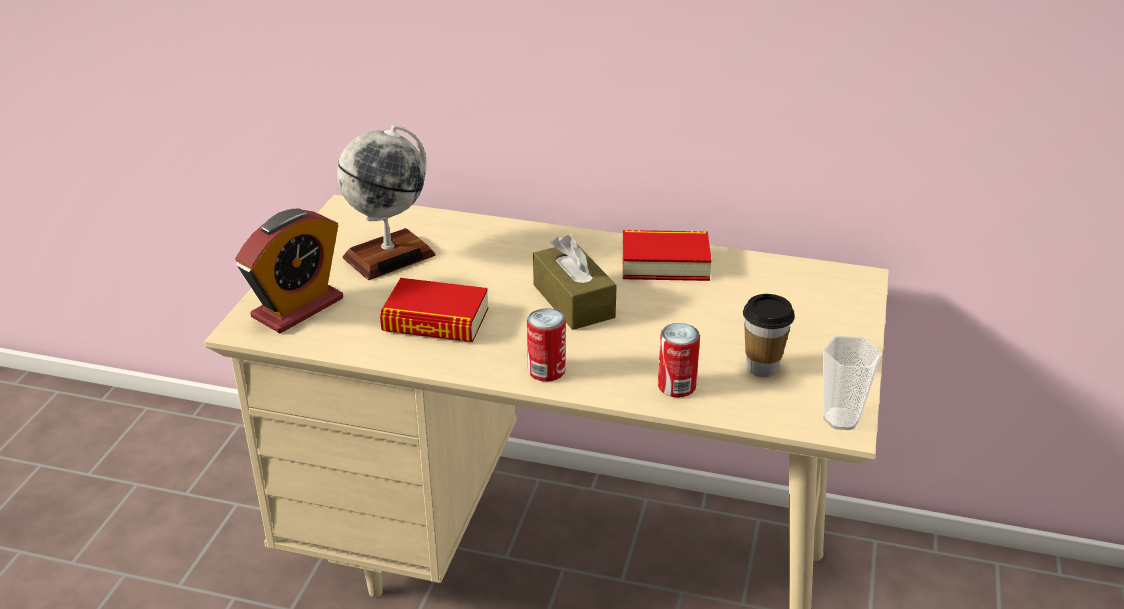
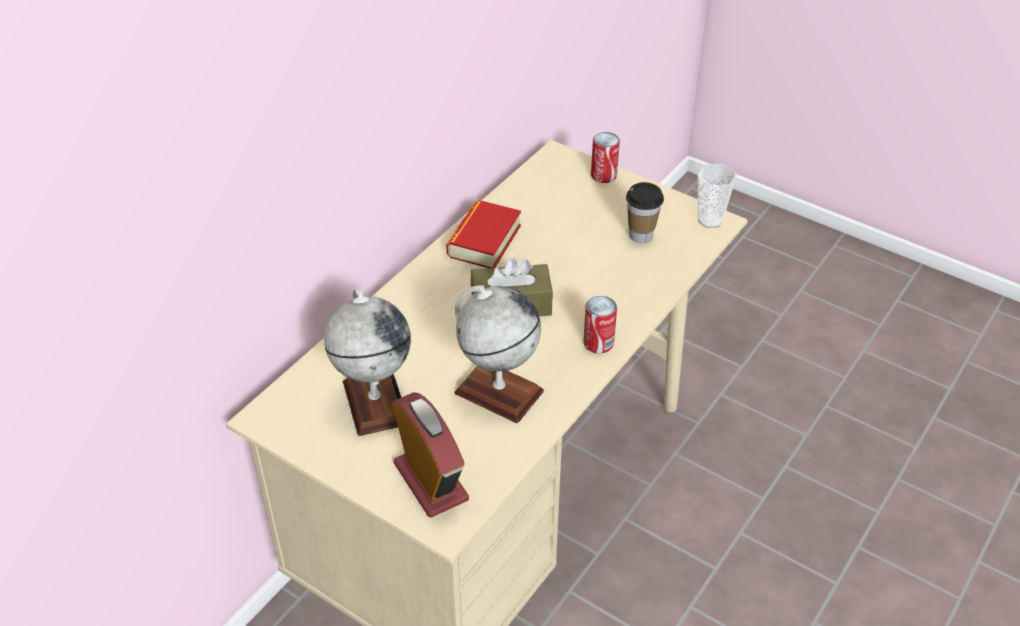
camera: 70 degrees left, 10 degrees up
book [380,278,488,342] -> globe [454,285,544,423]
can [658,323,700,398] -> can moved to [591,132,620,183]

